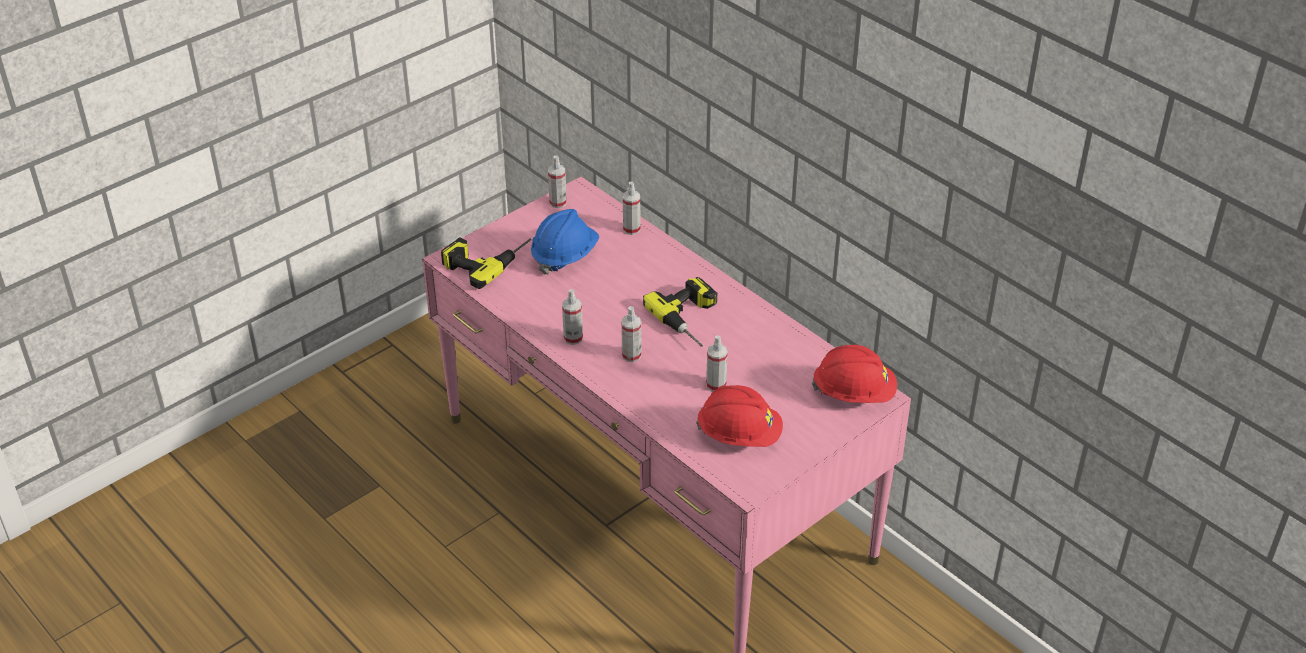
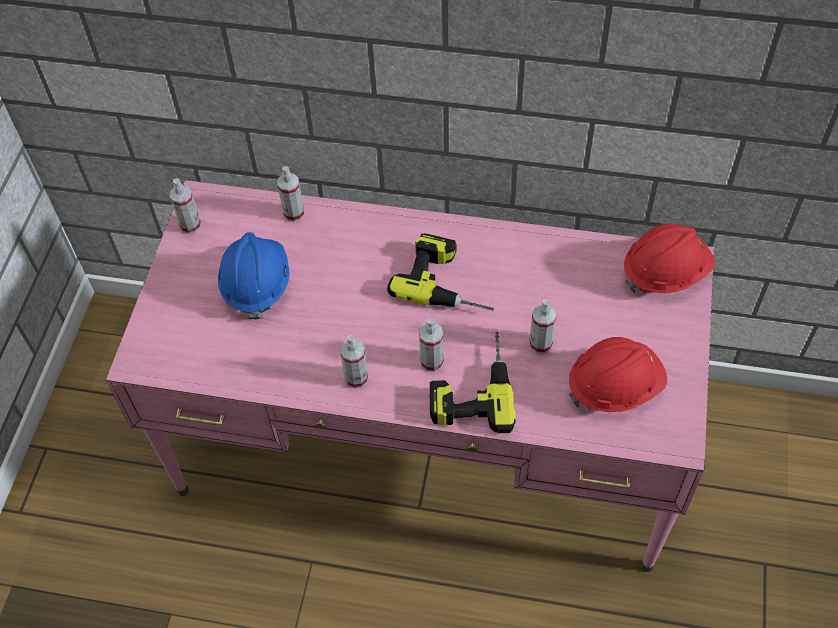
camera: 35 degrees left, 15 degrees up
power drill [441,237,531,289] -> power drill moved to [430,332,516,433]

